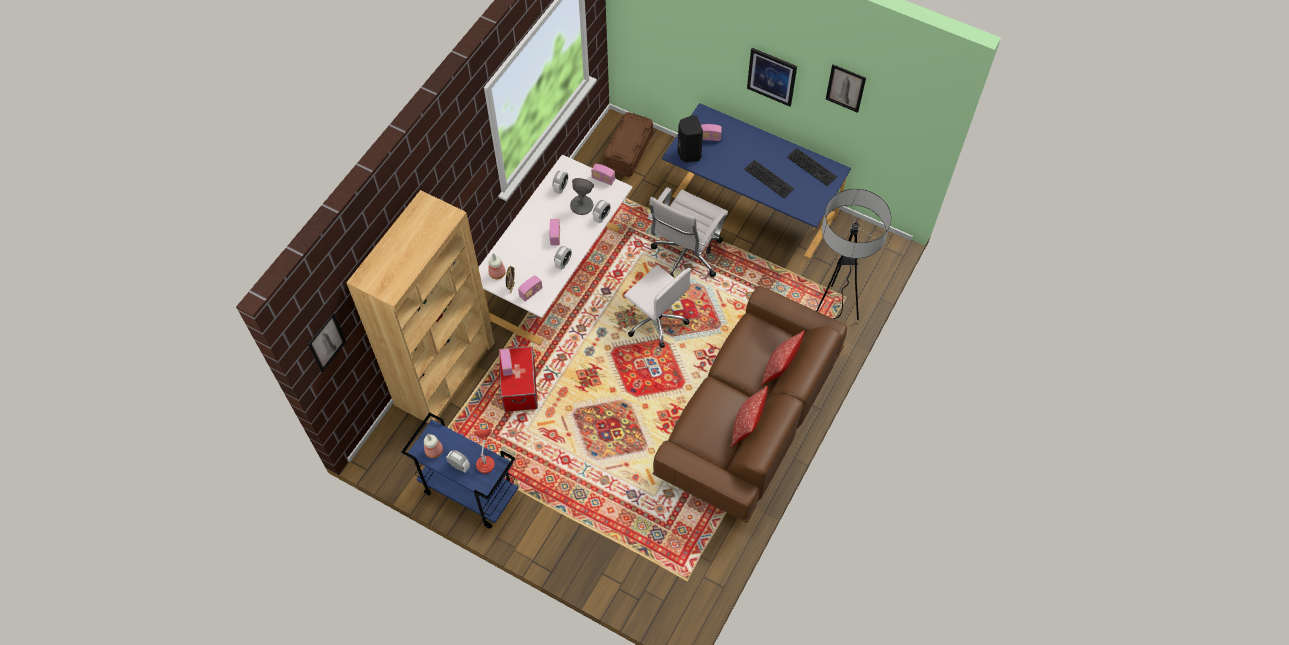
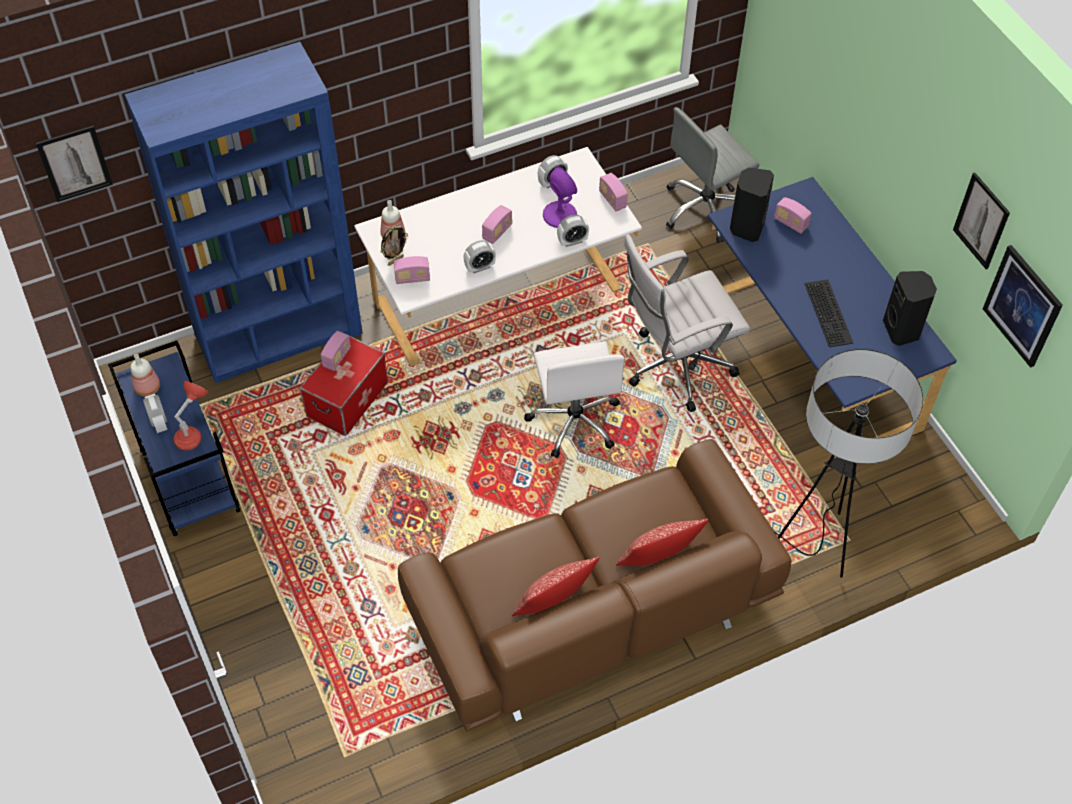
camera: 35 degrees right, 5 degrees down
brown bookcase [346,190,495,424] -> blue bookcase [125,42,363,383]
grey table lamp [570,178,594,215] -> purple table lamp [543,166,577,228]
brown storage box [603,112,653,177] -> grey office chair [666,107,759,243]
picture [747,48,797,107] -> picture moved to [983,245,1063,368]
keyboard [787,148,837,186] -> black speaker [883,271,937,346]

